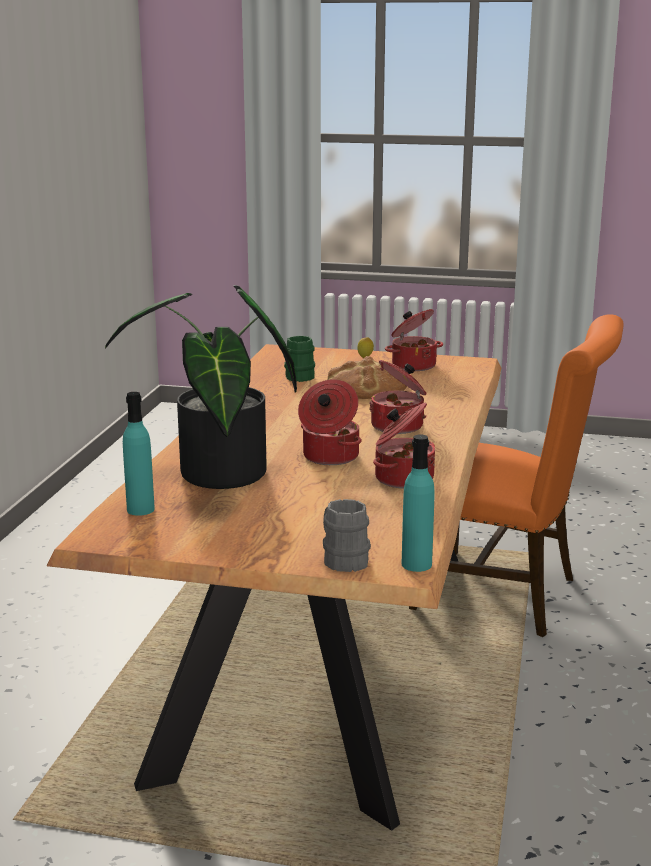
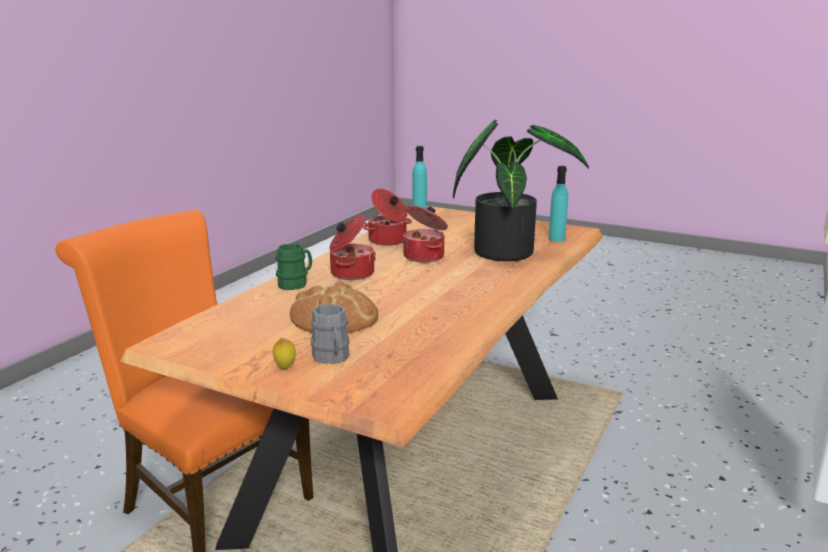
camera: 165 degrees left, 0 degrees up
green mug [284,336,315,382] -> green mug moved to [276,243,312,290]
grey mug [323,499,371,572] -> grey mug moved to [311,304,349,364]
cooking pot [385,309,443,371] -> none

